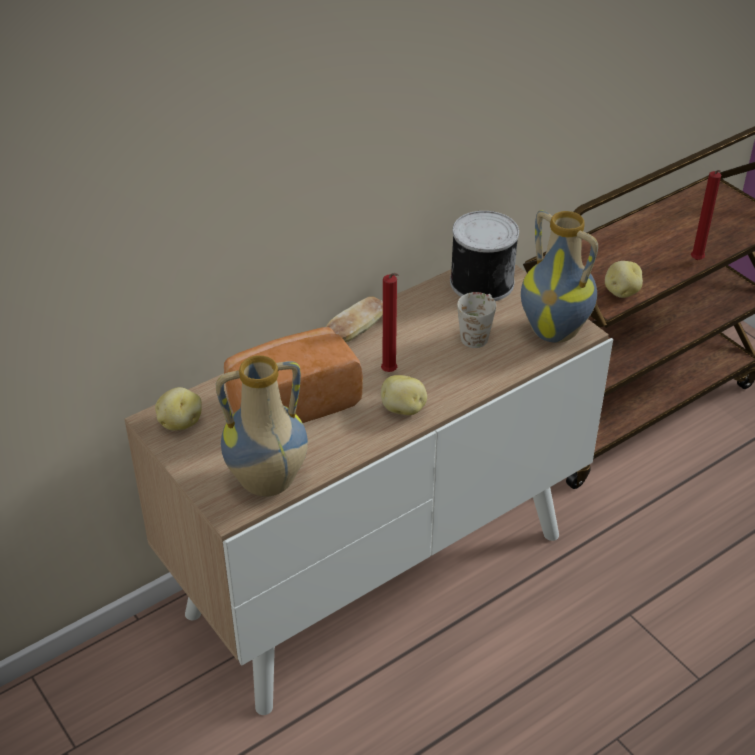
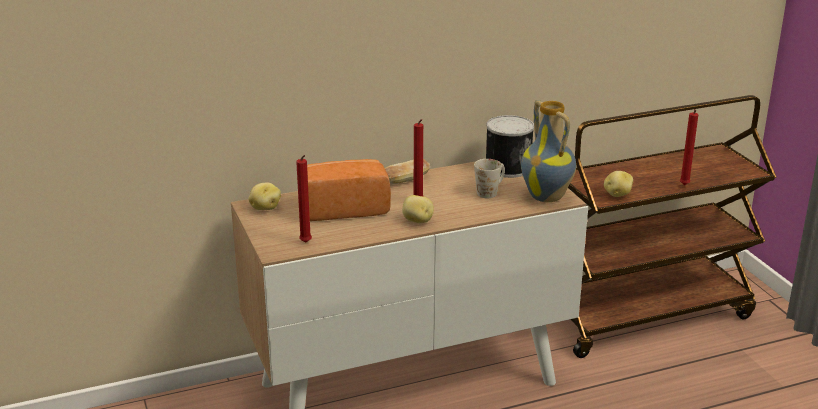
camera: 15 degrees right, 15 degrees down
vase [216,355,308,497] -> red candle [296,155,312,242]

